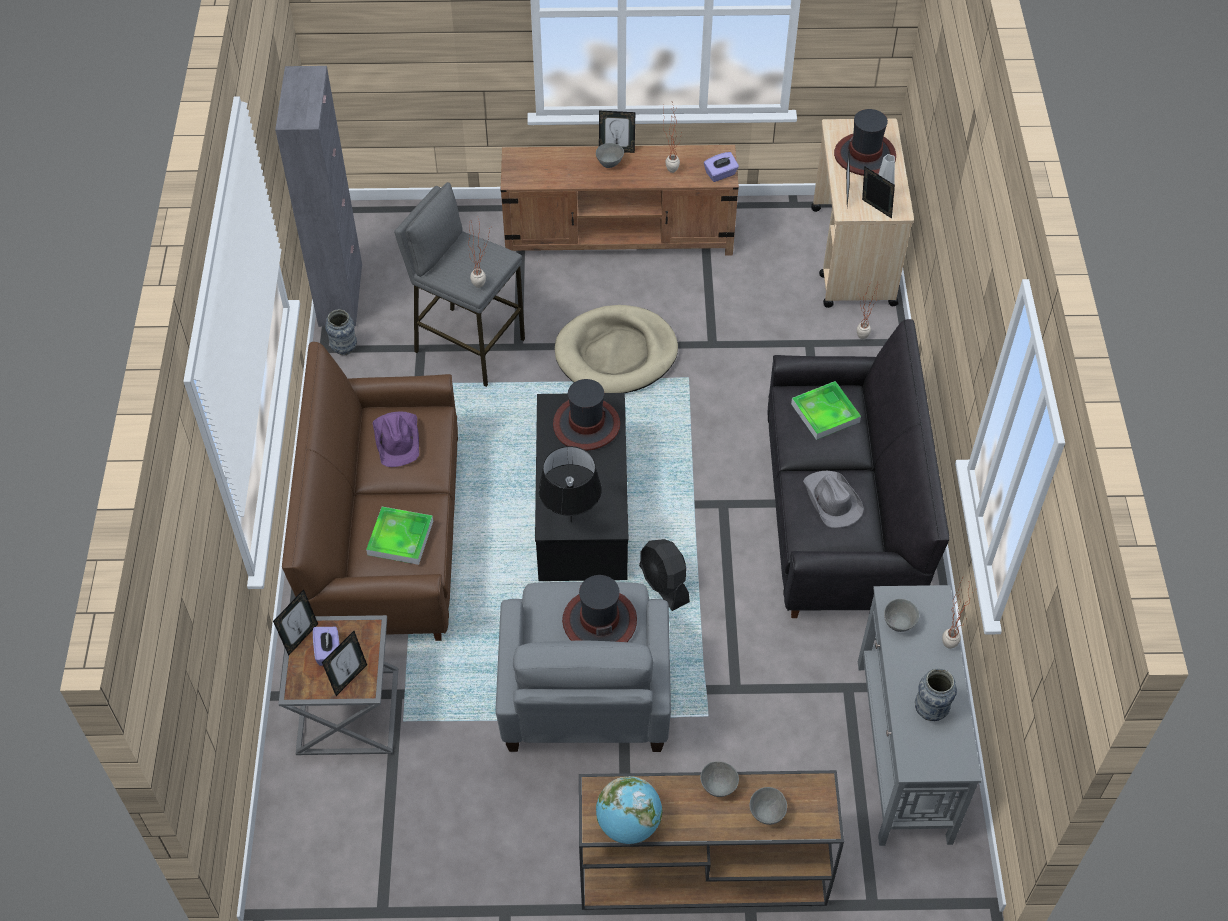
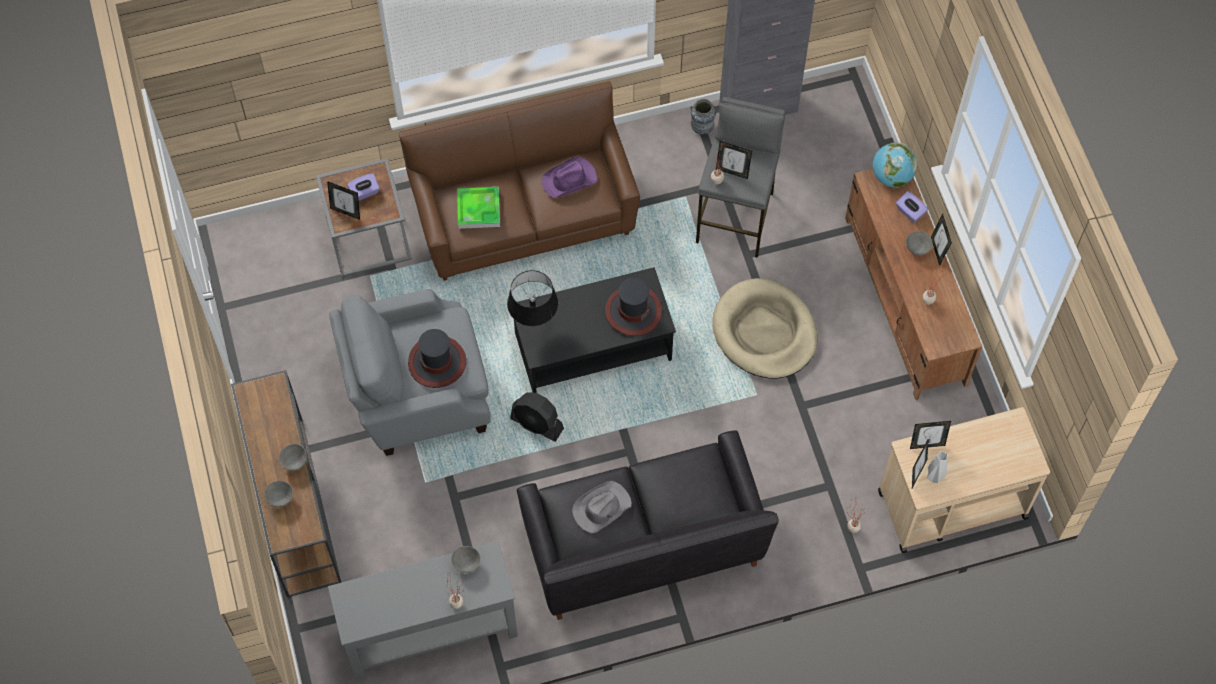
camera: 75 degrees right, 10 degrees up
picture frame [273,589,318,656] -> picture frame moved to [716,141,752,179]
globe [596,776,662,844] -> globe moved to [873,143,918,188]
black fan [639,539,690,611] -> black fan turned 105 degrees counterclockwise [510,392,564,442]
purple tissue box [704,152,739,182] -> purple tissue box moved to [896,191,928,223]
tray [791,381,861,440] -> none
hat [834,109,896,176] -> none
vase [915,669,957,721] -> none

